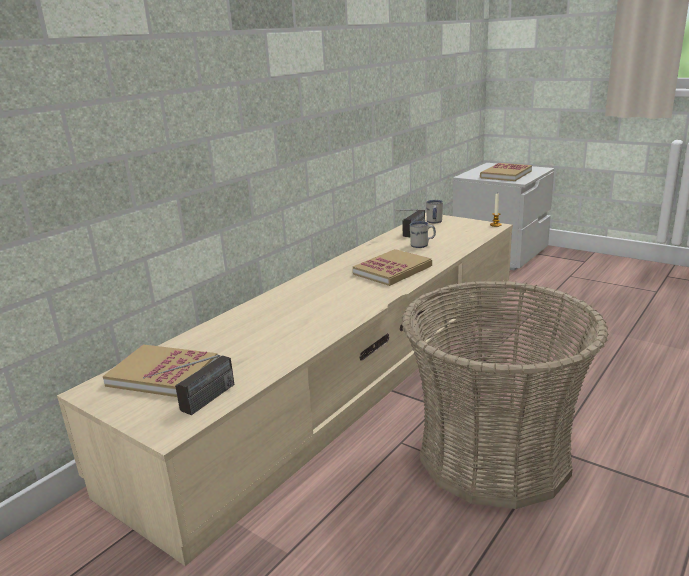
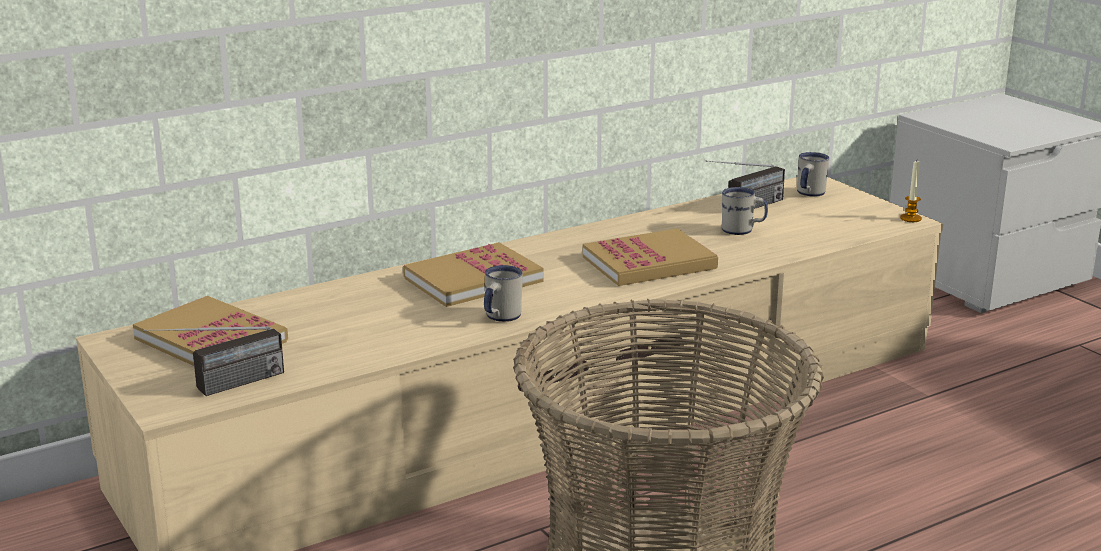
camera: 20 degrees right, 0 degrees up
book [480,163,532,181] -> book moved to [403,242,544,307]
none -> white mug [484,265,523,322]

